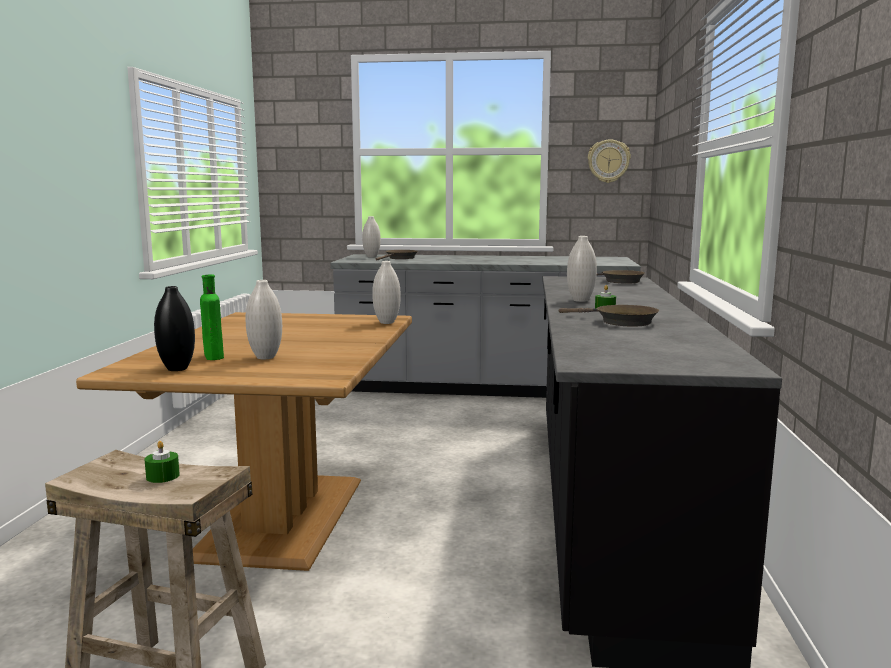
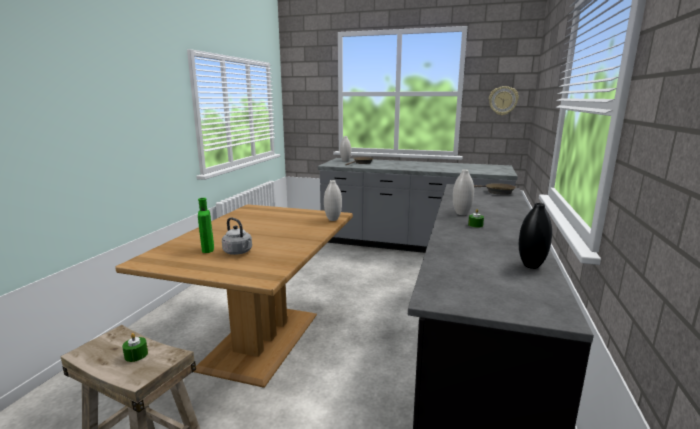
camera: 10 degrees right, 5 degrees up
black vase [154,286,195,371] -> black vase moved to [519,203,552,269]
white vase [246,280,282,359] -> grey kettle [222,217,252,255]
brown frying pan [559,305,659,327] -> none

